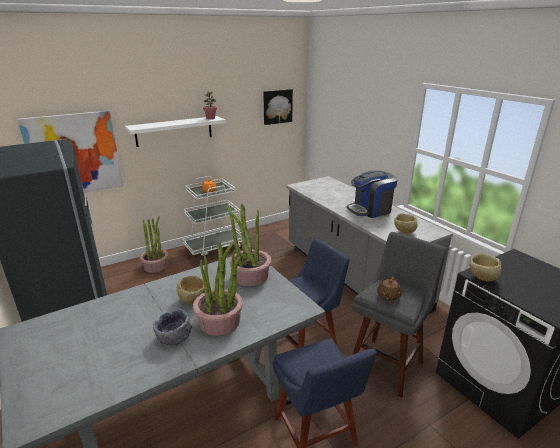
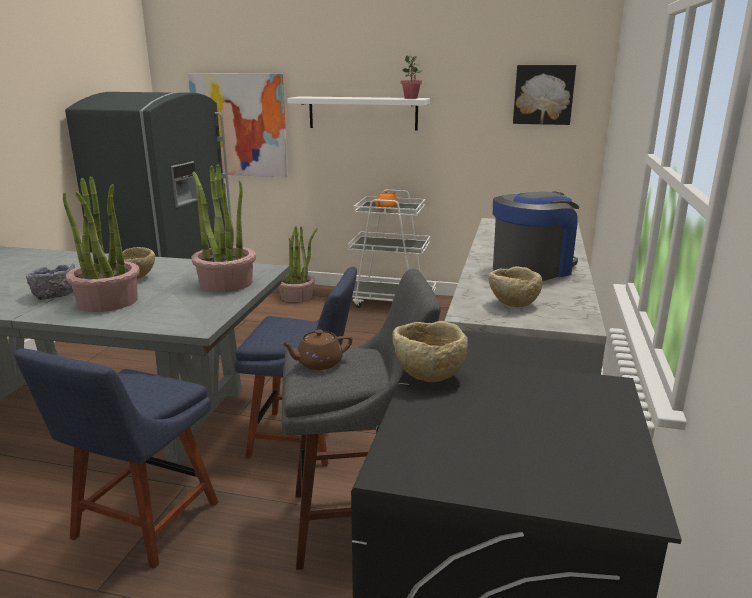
camera: 45 degrees right, 5 degrees down
coffee machine [347,170,397,218] -> coffee machine turned 120 degrees clockwise [493,191,580,281]

